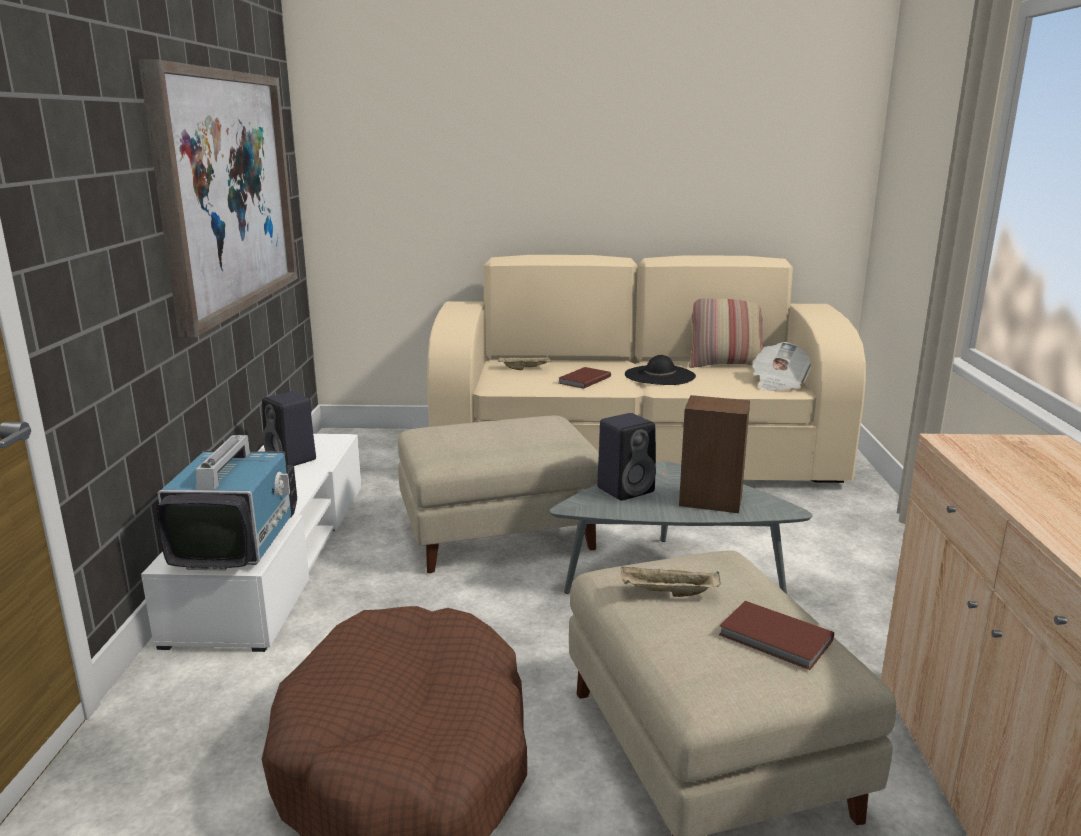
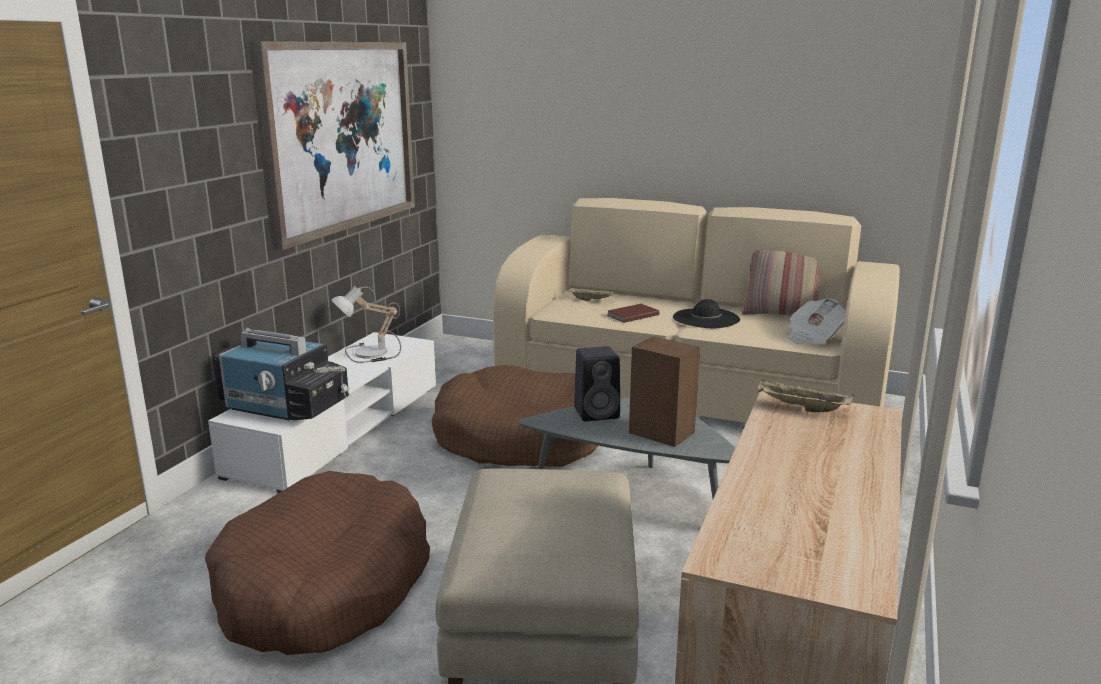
camera: 20 degrees right, 0 degrees up
television [157,435,297,570] -> television turned 90 degrees clockwise [213,328,350,420]
black speaker [262,391,316,466] -> table lamp [331,286,401,363]
beige ottoman [398,416,599,574] -> brown dog bed [432,365,598,467]
beige tray [621,566,721,597] -> beige tray moved to [758,379,854,412]
brown book [719,601,834,670] -> none

